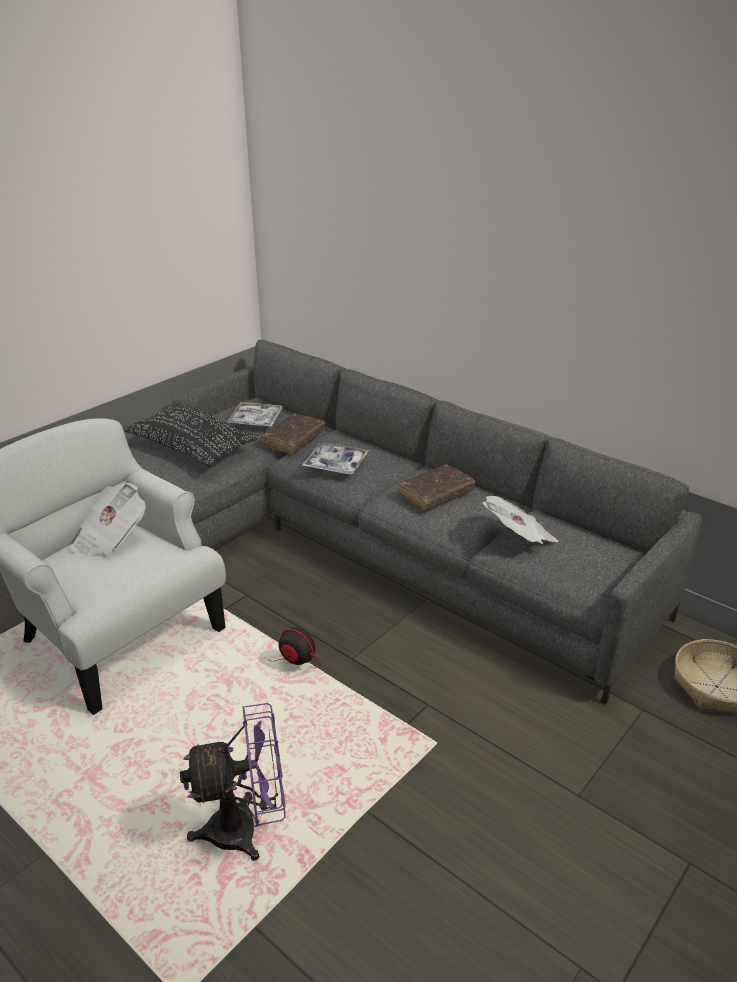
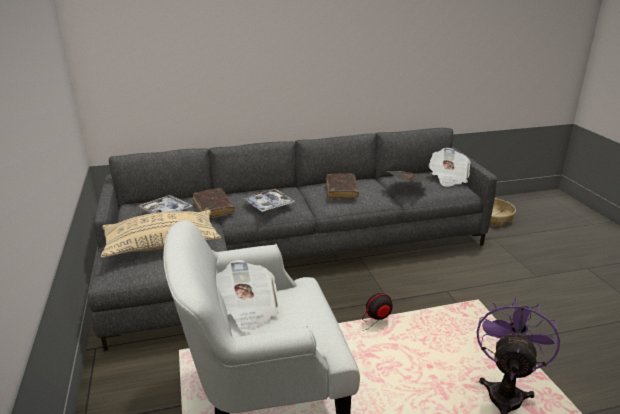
camera: 55 degrees left, 5 degrees down
black pillow [123,404,259,467] -> beige pillow [101,210,221,258]
none -> newspaper [429,148,470,187]

